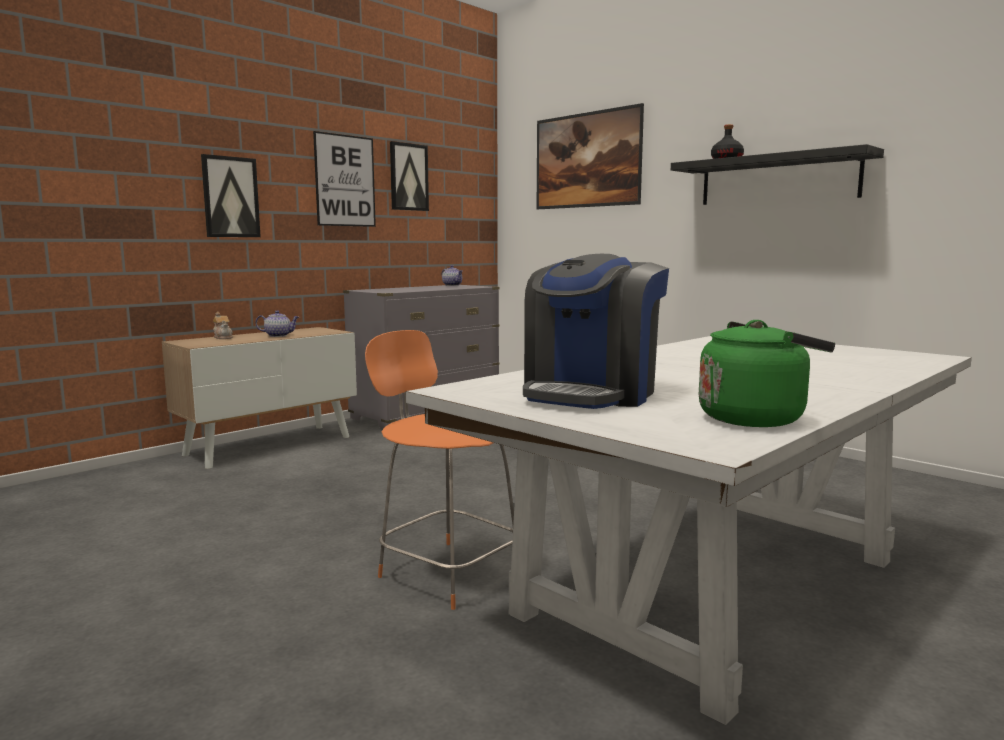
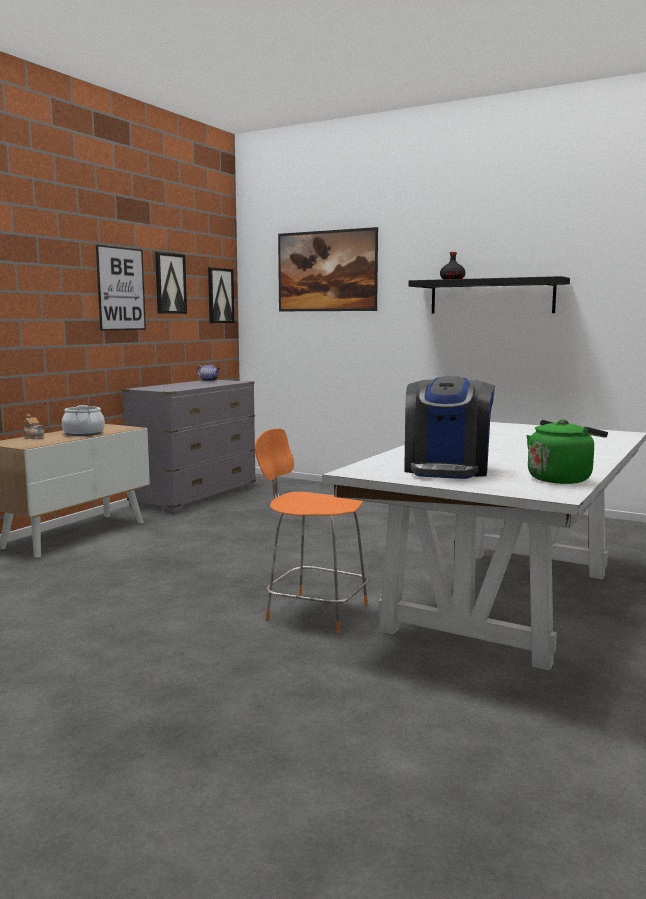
camera: 15 degrees left, 0 degrees up
picture [201,154,261,237] -> picture moved to [208,267,234,323]
teapot [255,310,299,337] -> cooking pot [62,405,105,436]

